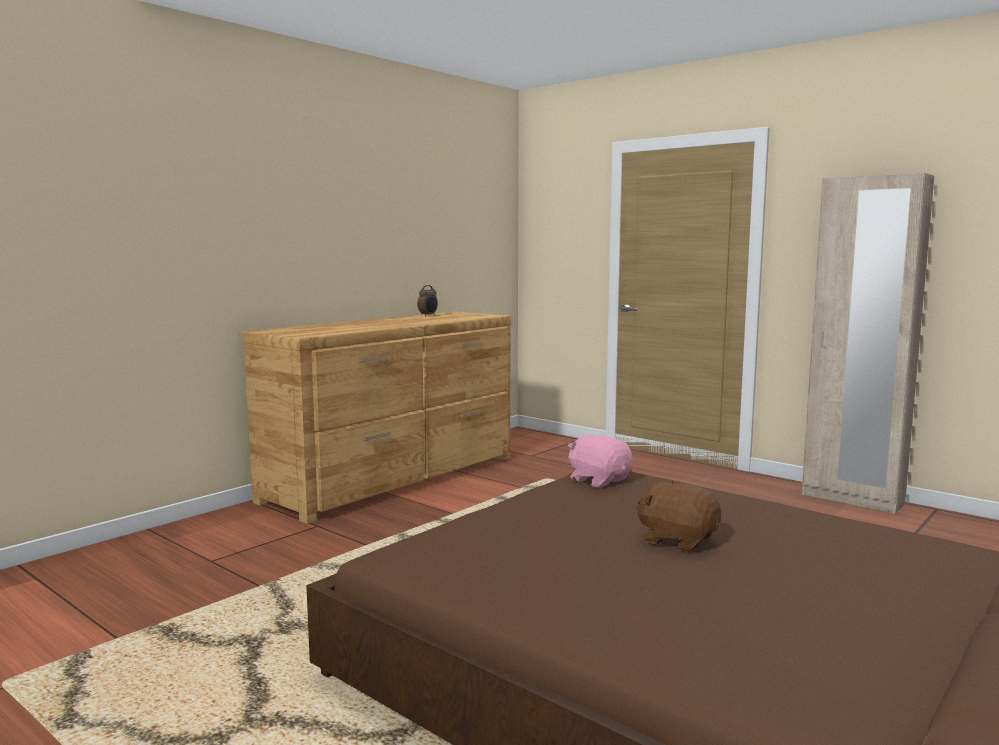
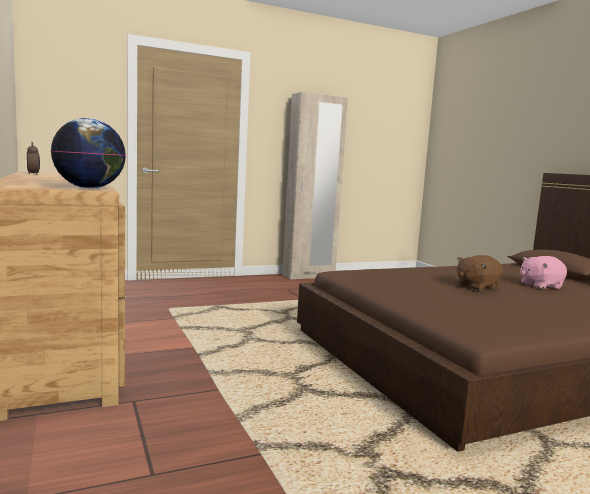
camera: 65 degrees left, 0 degrees up
pink plush toy [568,434,633,488] -> pink plush toy moved to [520,256,567,289]
none -> globe [51,118,126,188]

